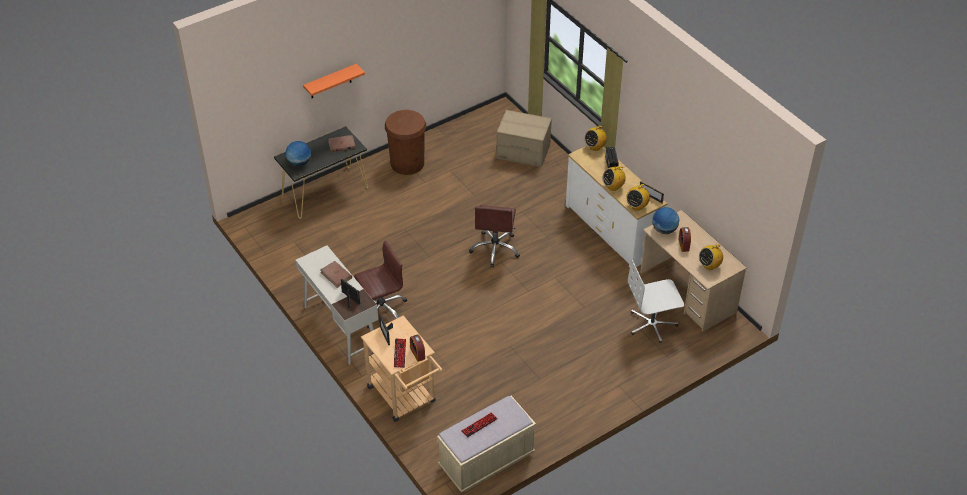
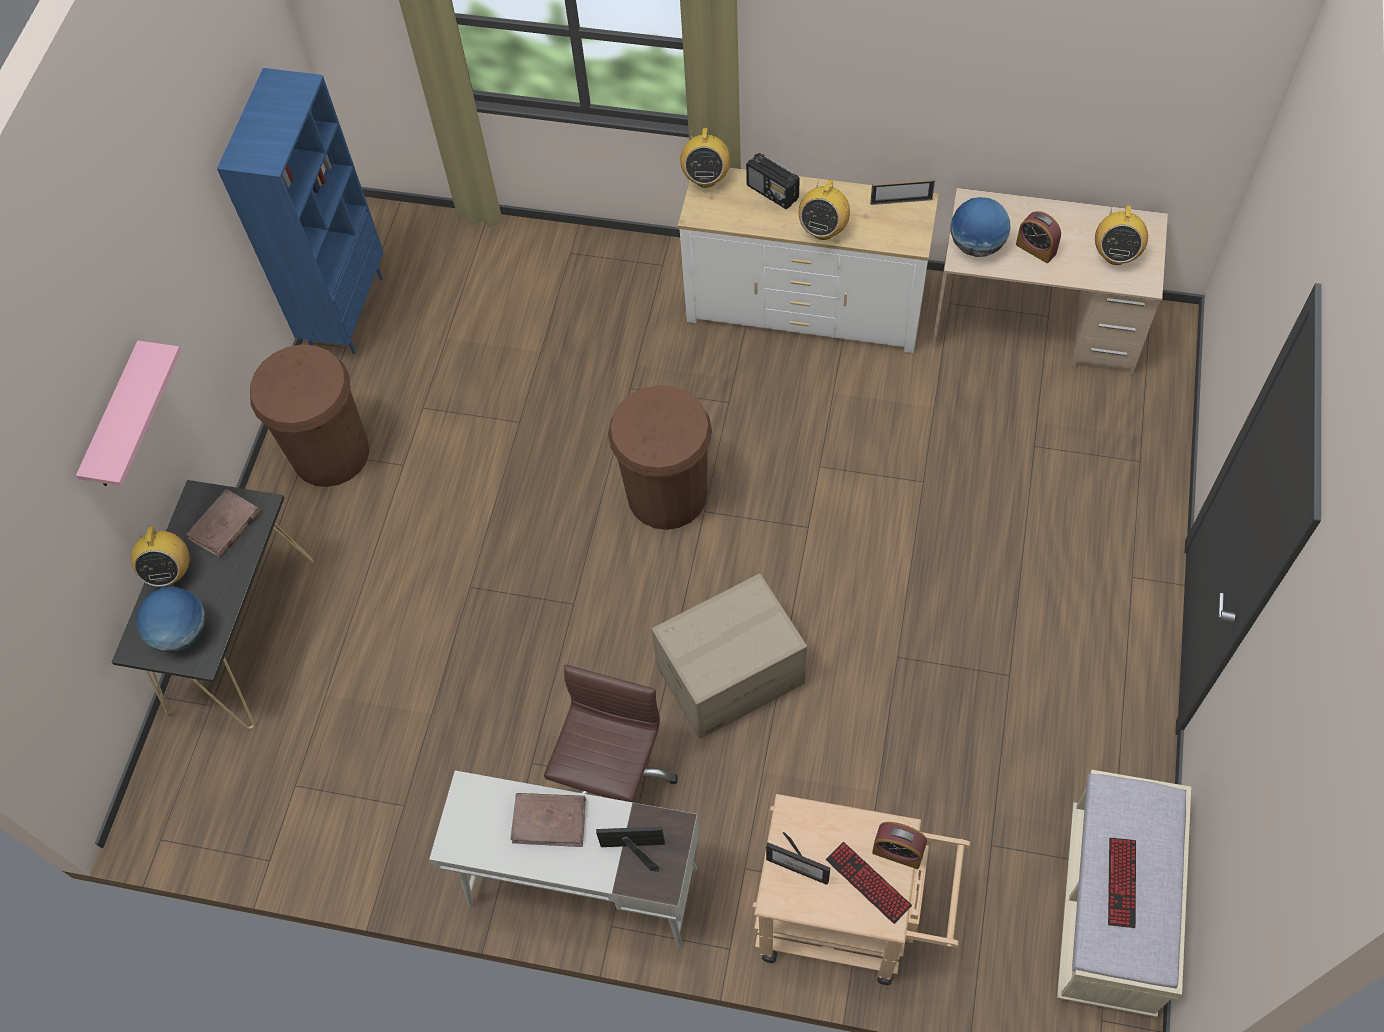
camera: 40 degrees left, 15 degrees up
orange shelf [303,64,365,98] -> pink shelf [76,340,181,486]
brown office chair [469,205,520,268] -> brown trash can [608,385,712,530]
cardboard box [496,110,552,167] -> cardboard box moved to [652,573,807,739]
radio [626,181,650,211] -> radio moved to [131,525,190,587]
white office chair [628,260,684,343] -> none
none -> blue bookcase [217,68,384,354]

